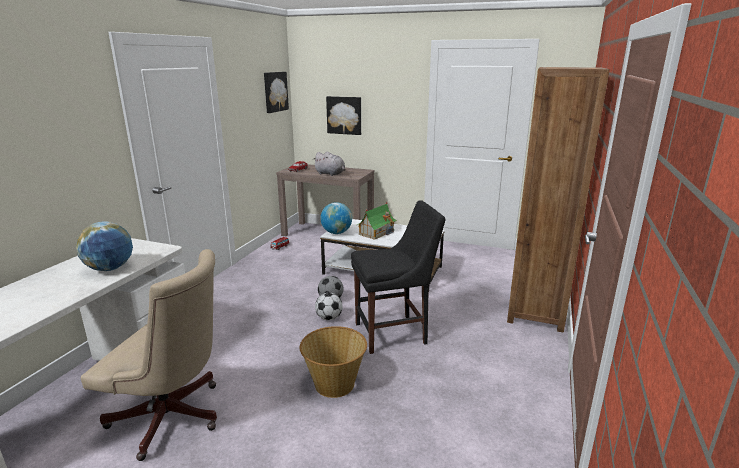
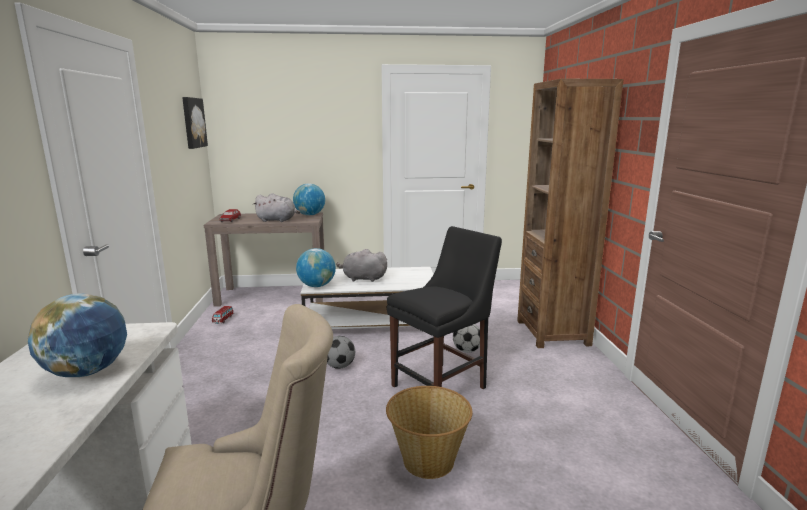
camera: 25 degrees left, 5 degrees down
football [315,293,343,320] -> football moved to [453,324,480,353]
picture [326,96,361,135] -> none
toy house [357,202,397,240] -> grey plush toy [336,249,387,282]
none -> globe [293,183,325,215]

